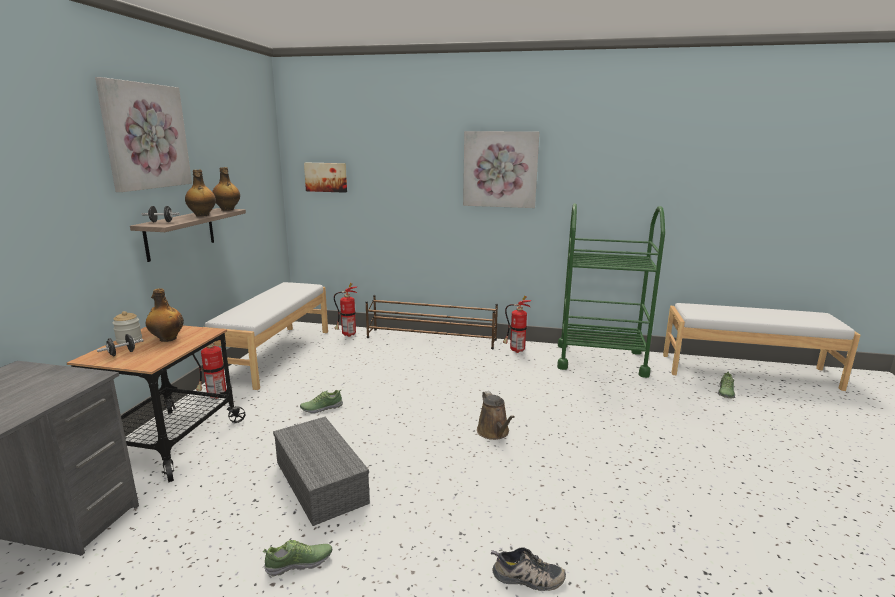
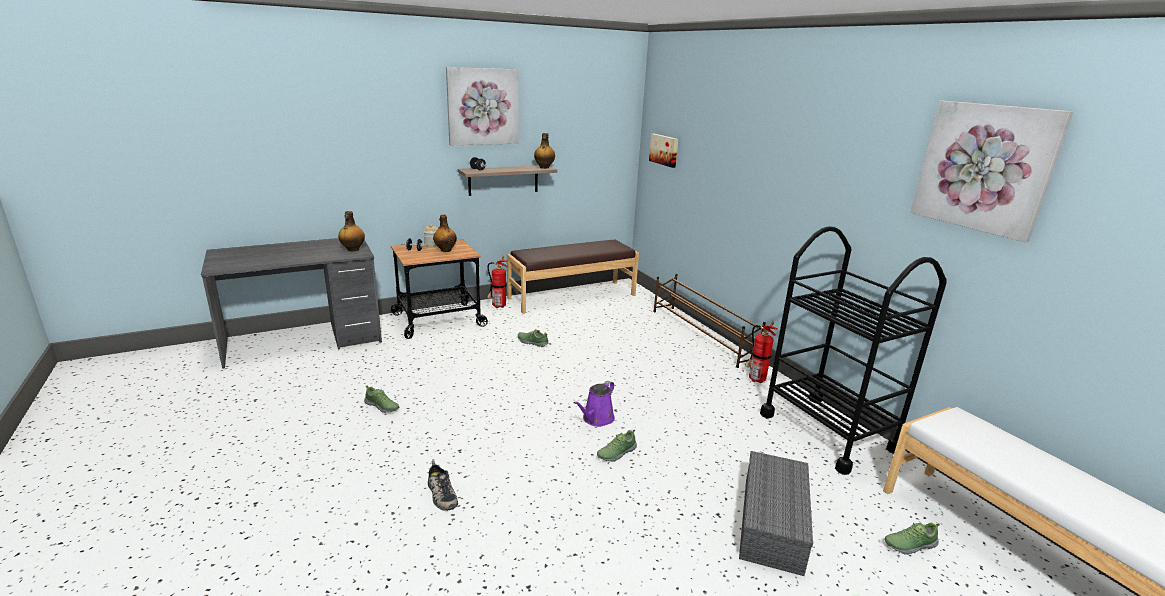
camera: 50 degrees right, 5 degrees up
bottle [185,170,216,217] -> bottle moved to [338,211,365,252]
white bench [203,282,328,390] -> brown bench [507,240,639,314]
grey storage box [273,417,370,526] -> grey storage box moved to [739,451,813,576]
fire extinguisher [334,283,357,337] -> none
picture [463,131,539,208] -> picture moved to [910,101,1074,242]
brown watering can [477,391,515,440] -> purple watering can [573,381,615,427]
green cart [557,204,665,378] -> black cart [760,226,947,475]
none -> shoe [597,430,637,462]

